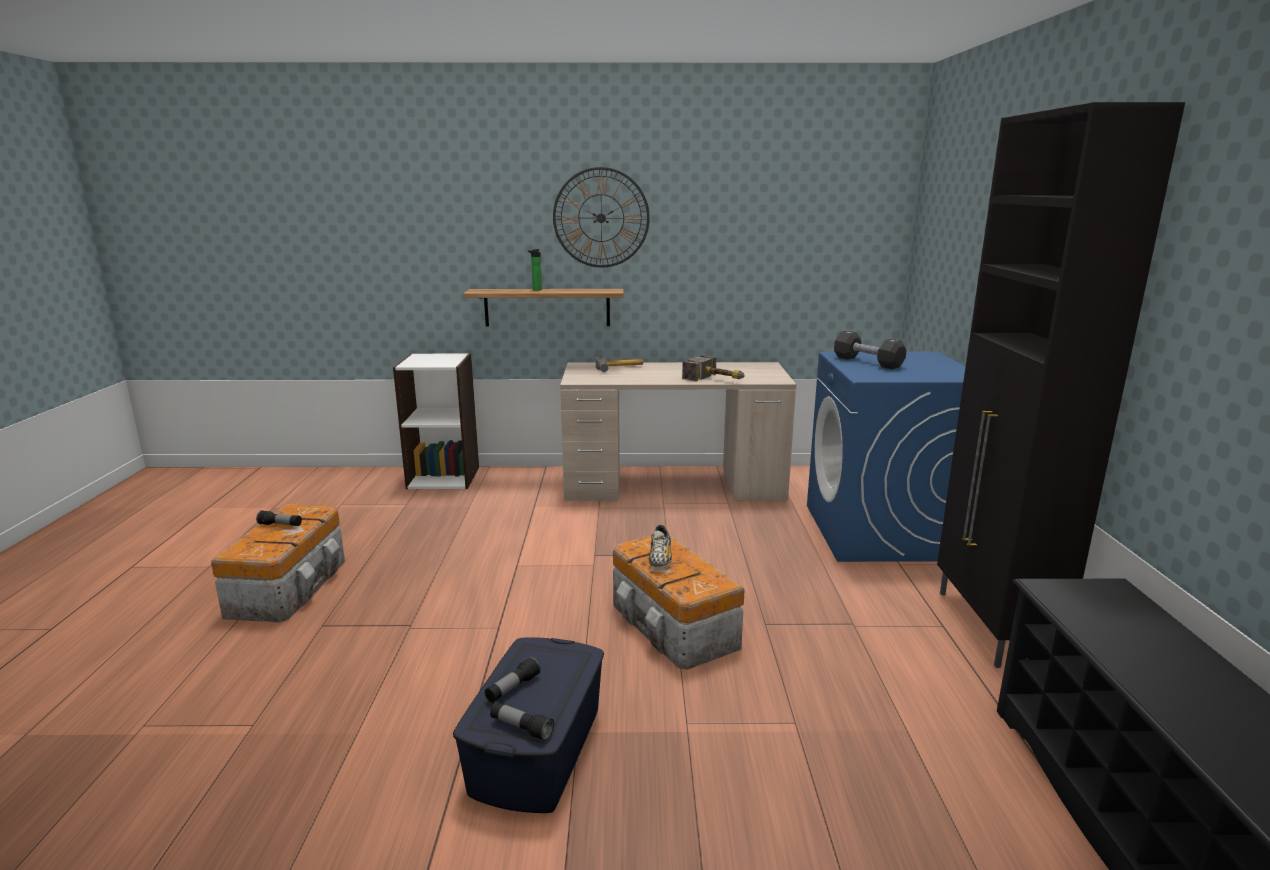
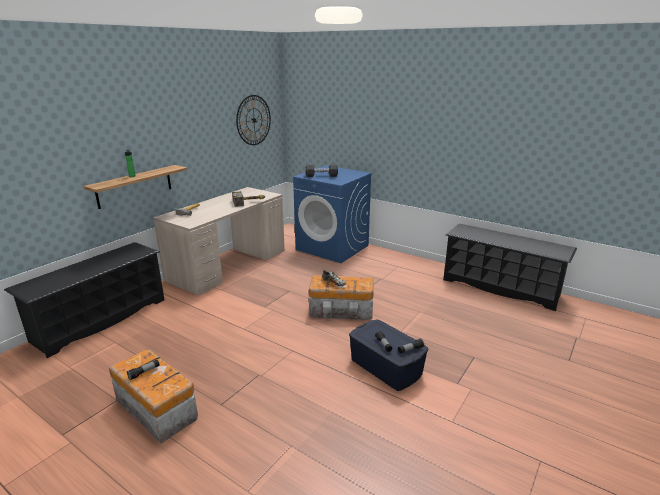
camera: 55 degrees left, 5 degrees up
white bookcase [393,353,479,489] -> black shoe rack [4,242,165,358]
wall clock [553,167,650,267] -> wall clock moved to [236,95,271,145]
black cabinet [937,102,1185,668] -> none

